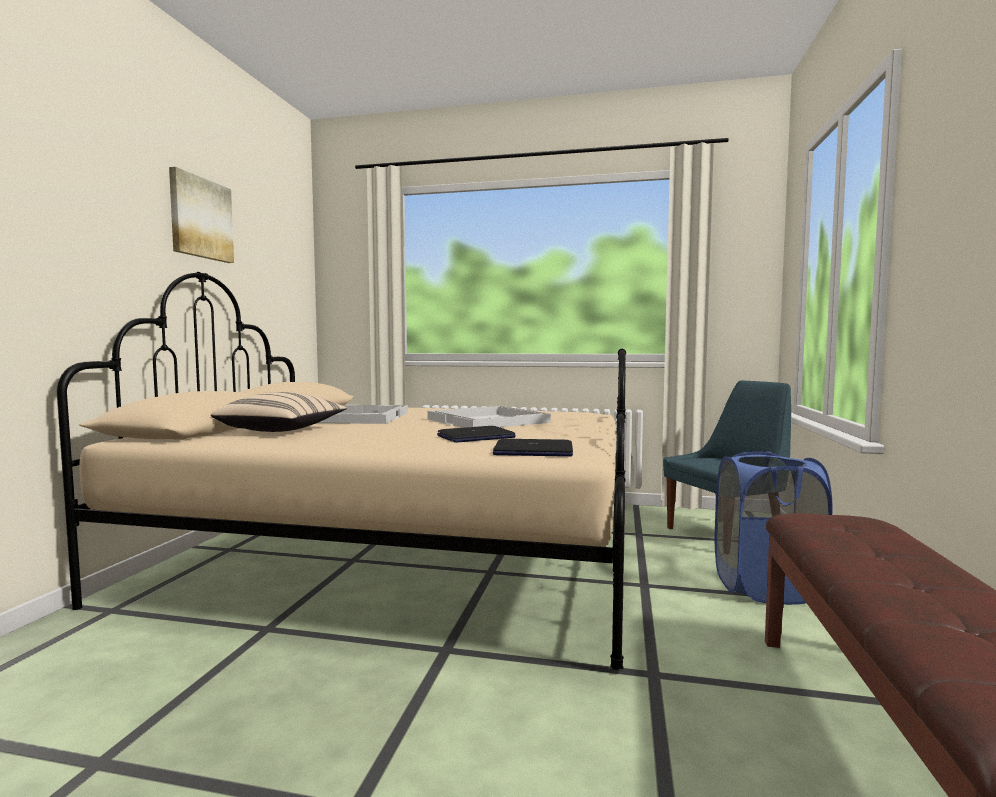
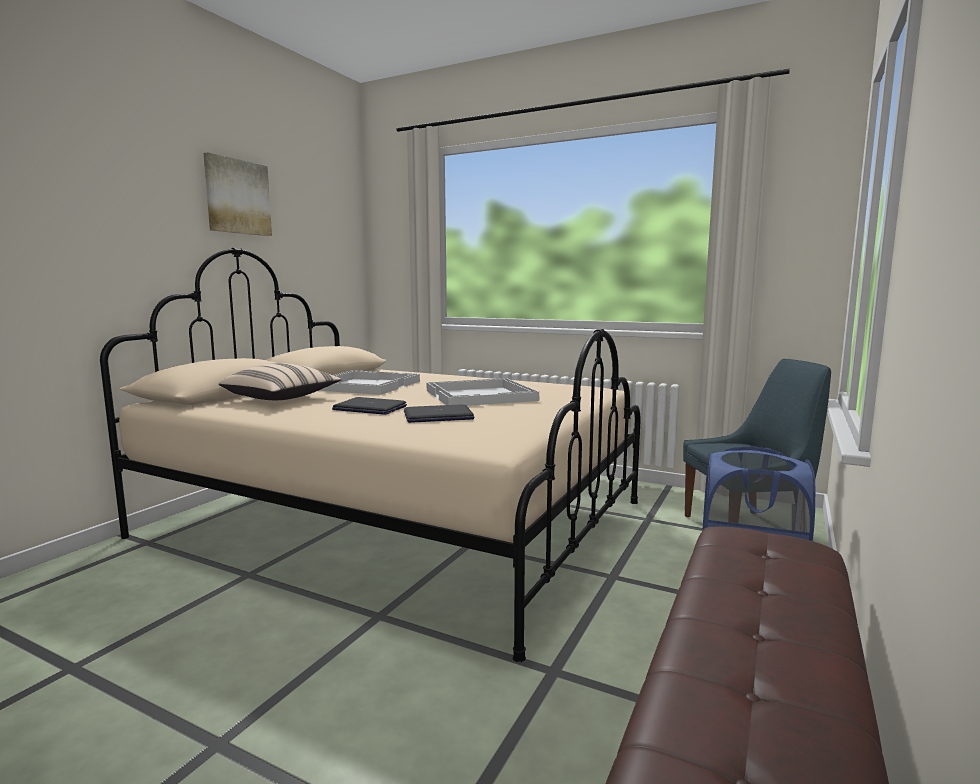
camera: 15 degrees right, 5 degrees up
laptop [493,439,573,457] -> laptop moved to [332,397,407,415]

